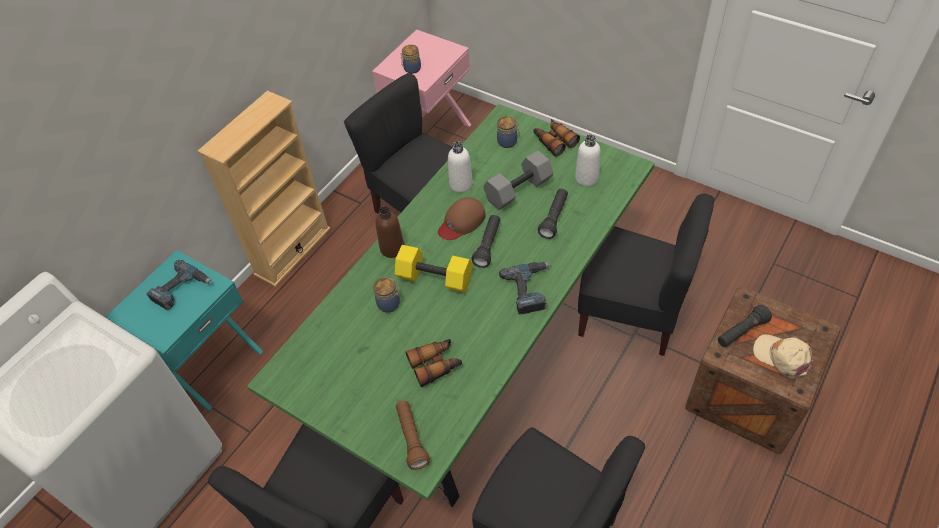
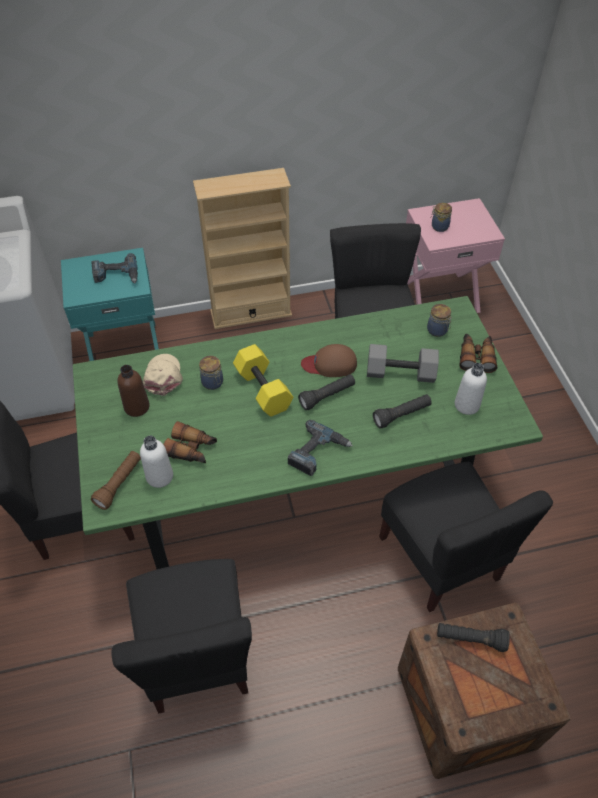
camera: 40 degrees right, 0 degrees up
brown bottle [375,206,404,258] -> brown bottle moved to [117,365,150,417]
white bottle [448,141,473,193] -> white bottle moved to [140,436,173,488]
beige cap [753,334,813,378] -> beige cap moved to [143,354,183,396]

